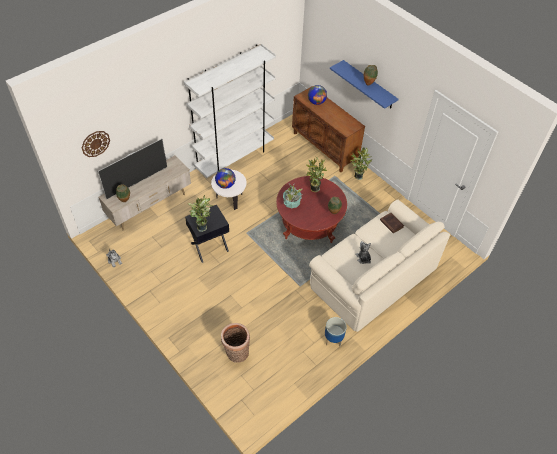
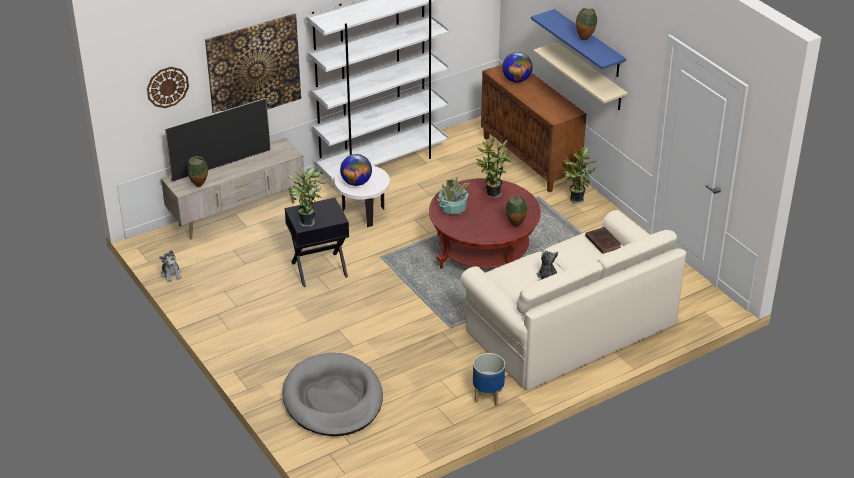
camera: 10 degrees right, 15 degrees down
basket [221,323,250,363] -> grey dog bed [282,353,383,436]
none -> picture [205,13,301,113]
none -> beige shelf [533,42,628,110]

